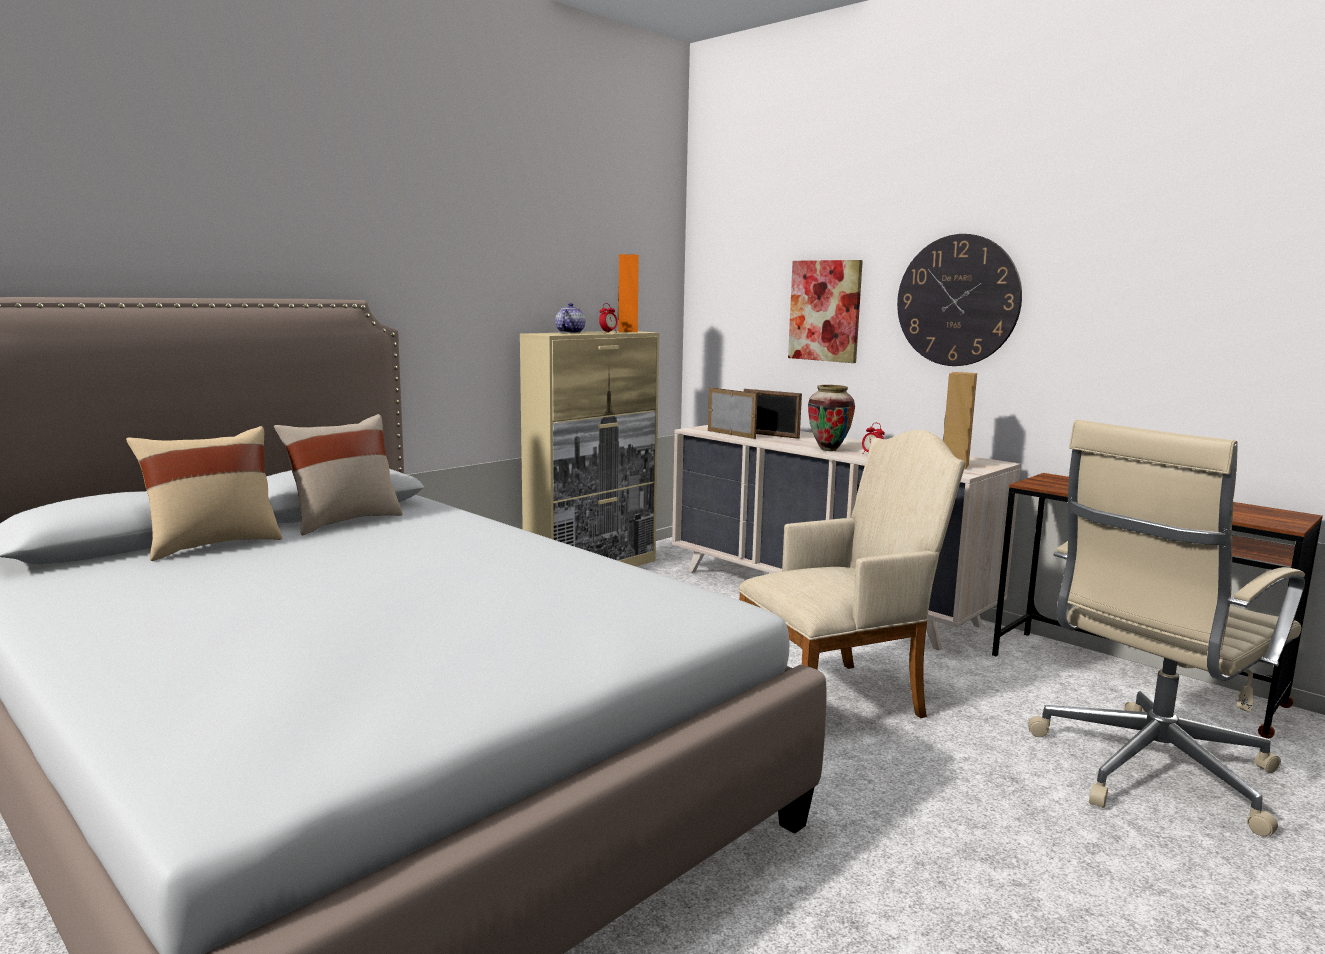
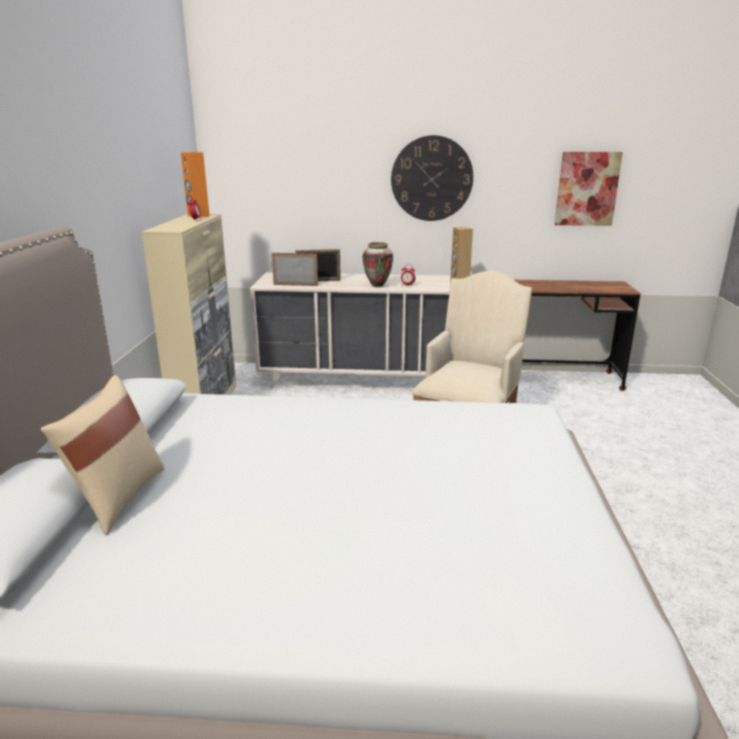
camera: 40 degrees left, 10 degrees up
beige pillow [274,414,403,536] -> none
teapot [555,303,585,333] -> none
picture [788,260,863,363] -> picture moved to [555,152,623,226]
beige office chair [1028,419,1305,836] -> none

